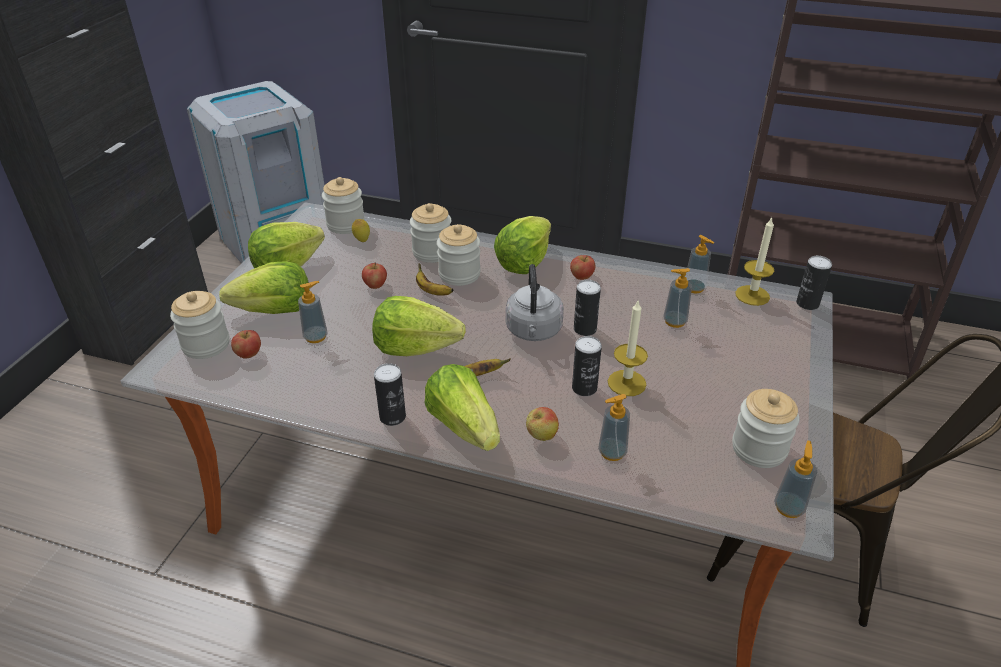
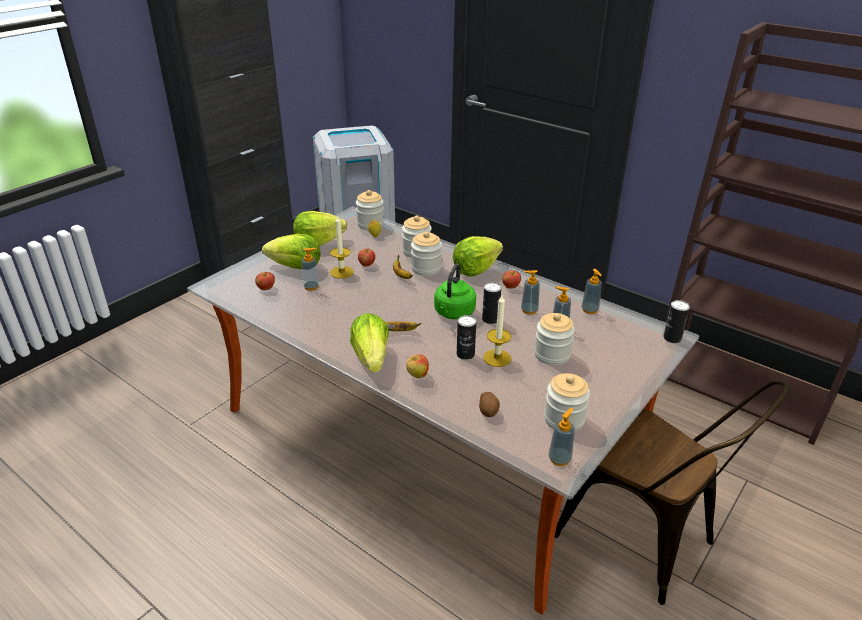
camera: 20 degrees right, 5 degrees down
jar [170,291,229,359] -> jar moved to [534,313,575,365]
lettuce [372,296,466,356] -> none
can [374,363,406,426] -> none
grey kettle [505,264,564,341] -> green kettle [434,264,476,319]
soap dispenser [598,394,630,461] -> soap dispenser moved to [521,270,540,314]
candle [735,218,774,306] -> candle moved to [330,216,354,279]
none -> potato [479,392,500,417]

